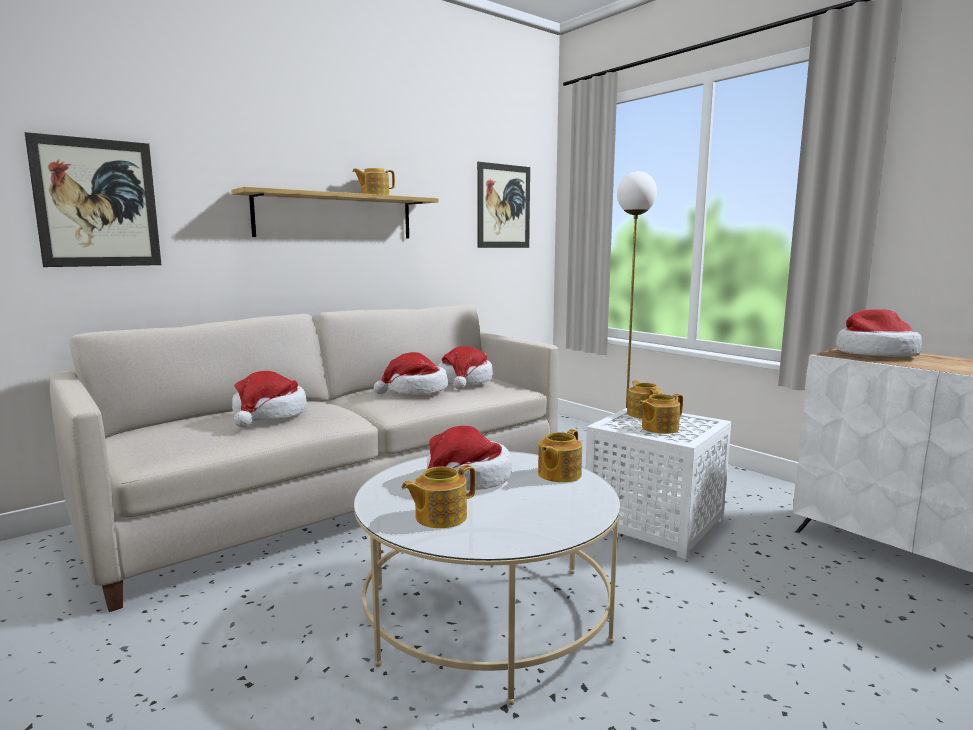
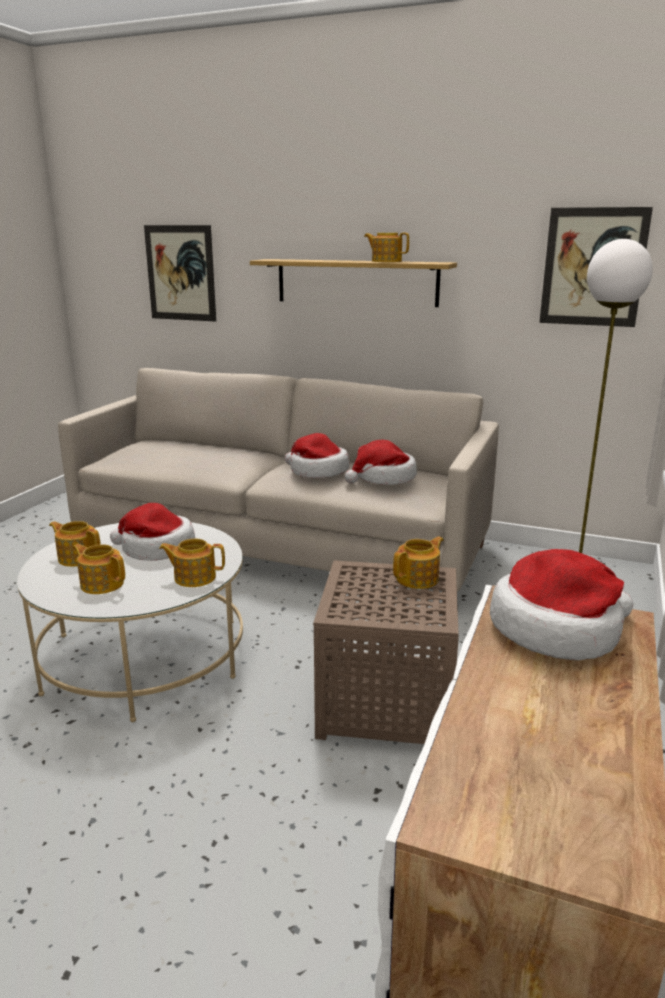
camera: 60 degrees right, 10 degrees up
hat [232,371,307,427] -> none
white side table [586,408,731,559] -> brown side table [313,560,459,744]
teapot [639,394,683,434] -> teapot moved to [73,544,125,594]

